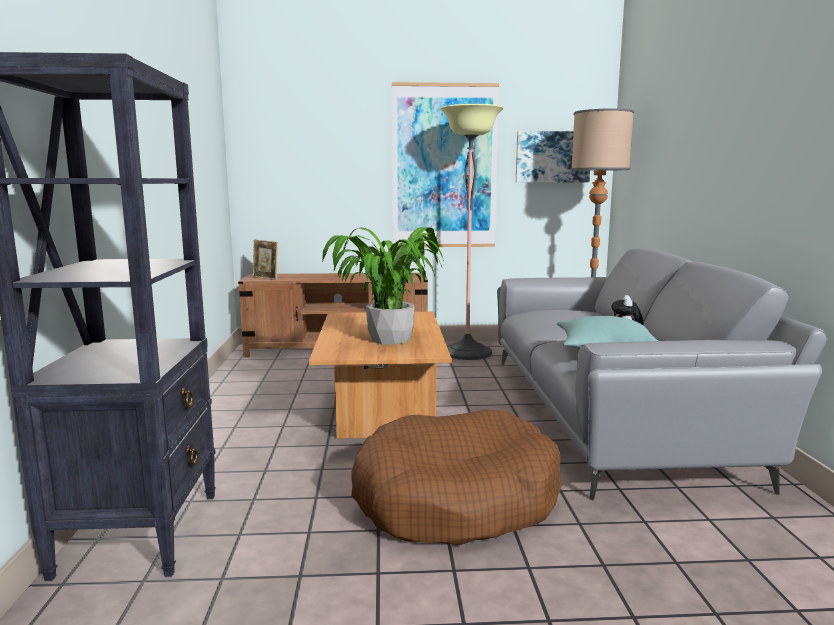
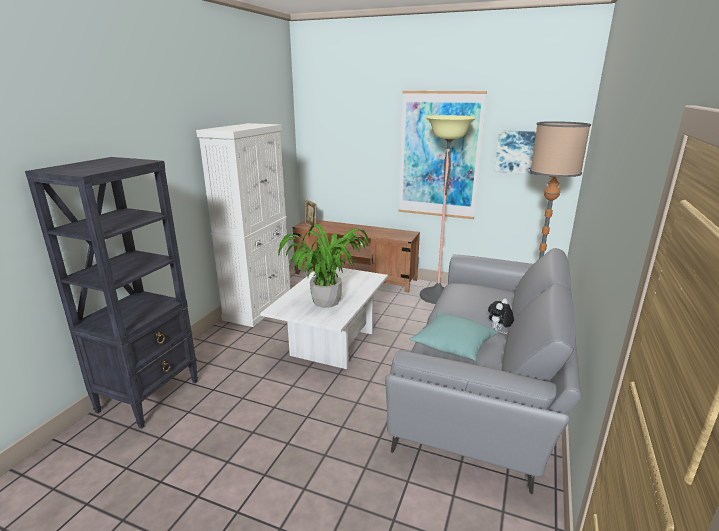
camera: 25 degrees right, 10 degrees up
brown coffee table [309,312,451,439] -> white coffee table [260,267,388,369]
brown dog bed [351,409,561,545] -> none
none -> white cabinet [196,123,290,327]

